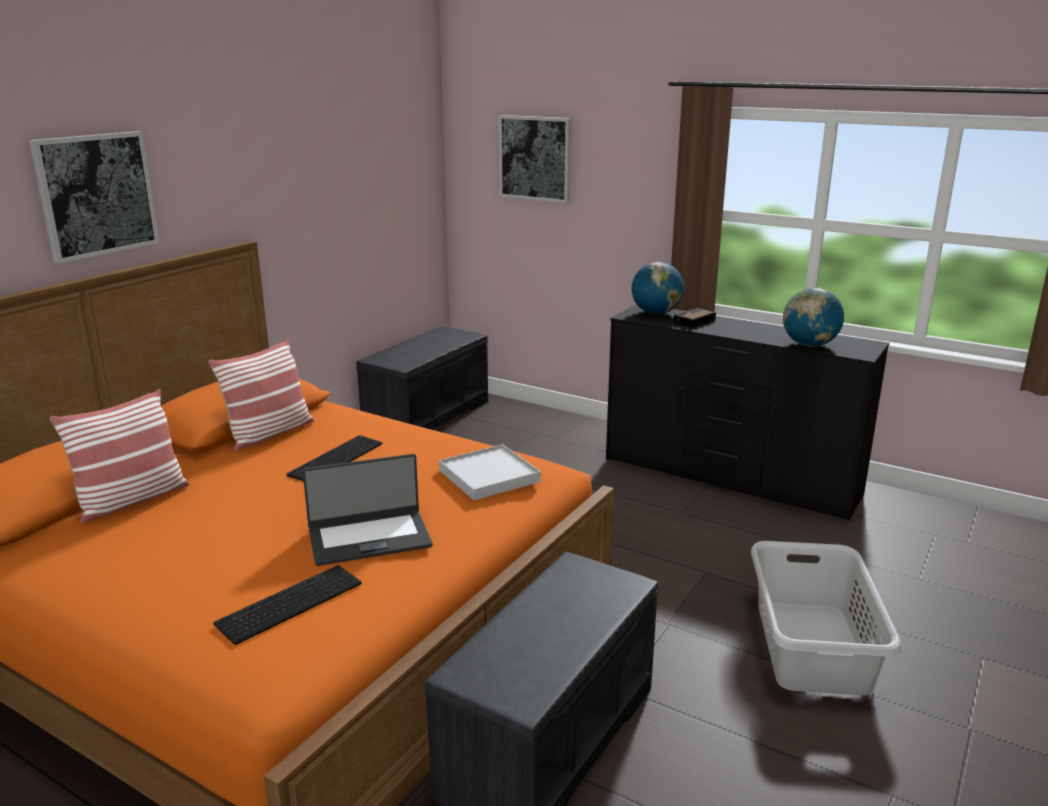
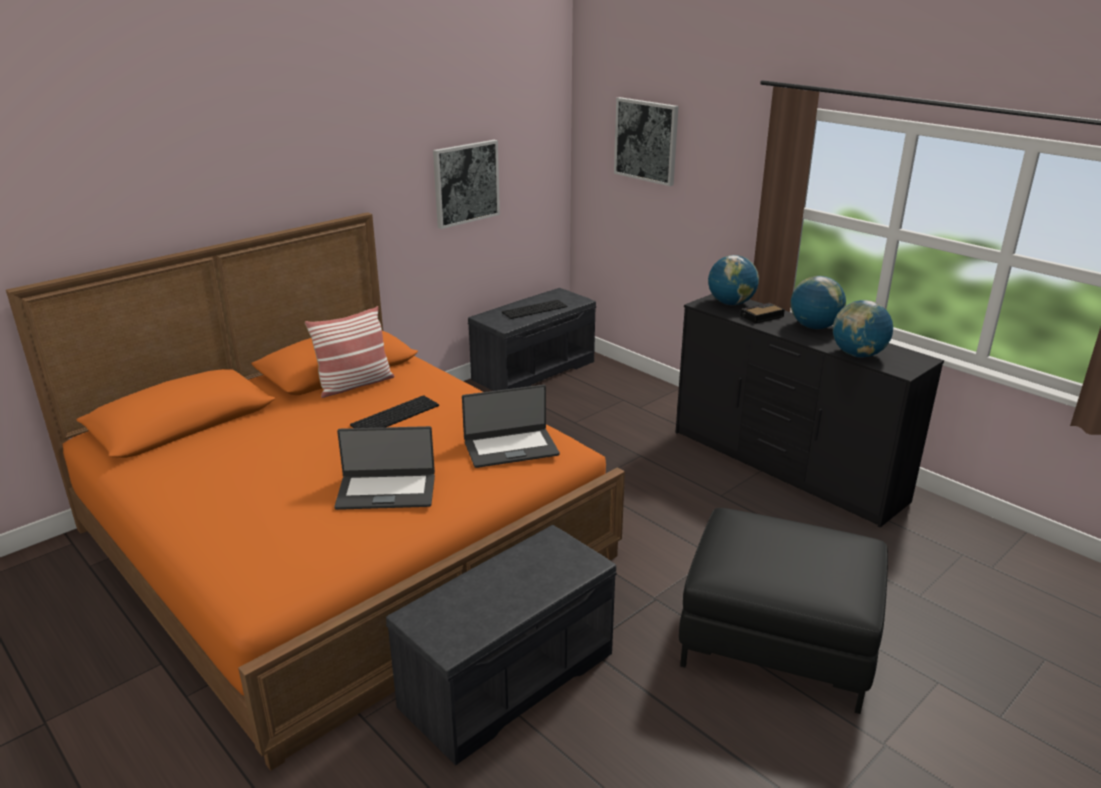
camera: 15 degrees right, 5 degrees up
picture [29,131,159,263] -> picture moved to [433,140,500,229]
pillow [50,389,190,524] -> none
keyboard [213,565,362,645] -> keyboard moved to [502,300,567,319]
white tray [439,444,541,500] -> laptop [462,385,560,468]
grey laundry basket [751,541,901,695] -> black ottoman [679,508,888,714]
none -> globe [791,276,846,329]

